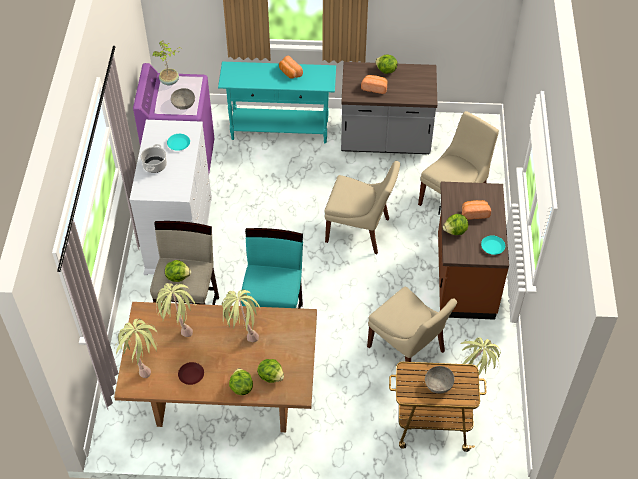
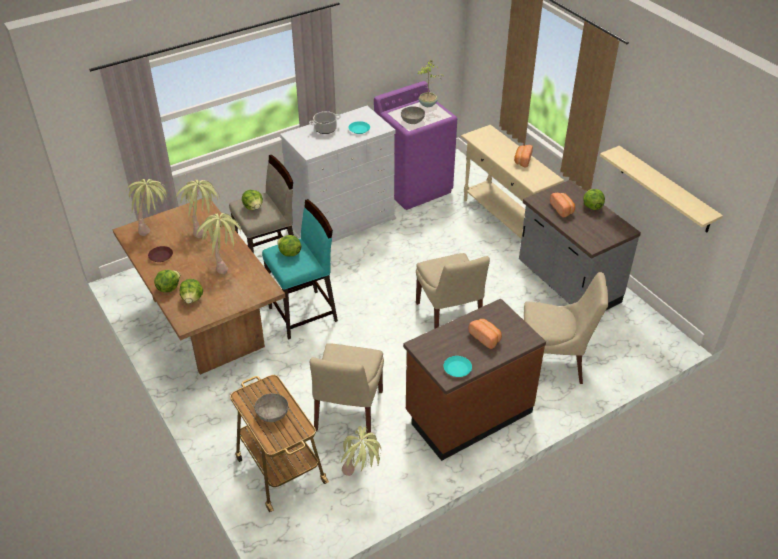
camera: 55 degrees right, 10 degrees down
turquoise console table [218,62,336,143] -> beige console table [461,125,564,238]
lettuce [443,214,468,235] -> lettuce moved to [278,235,301,256]
none -> beige shelf [600,146,723,232]

